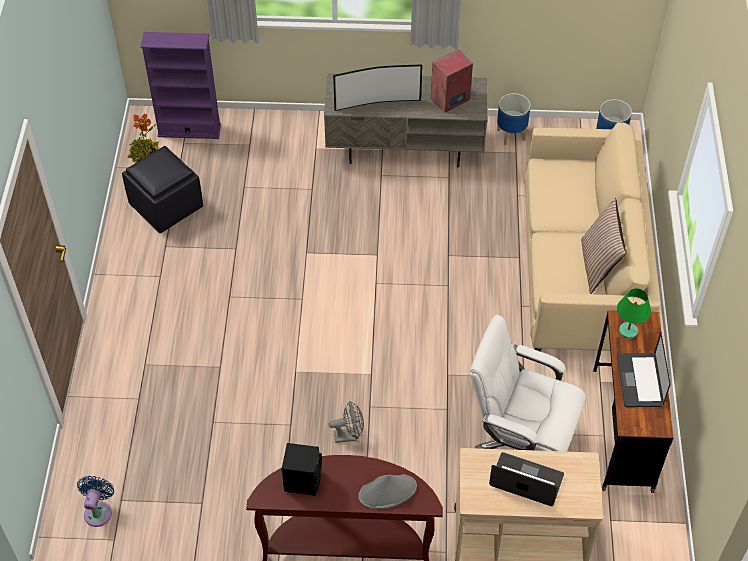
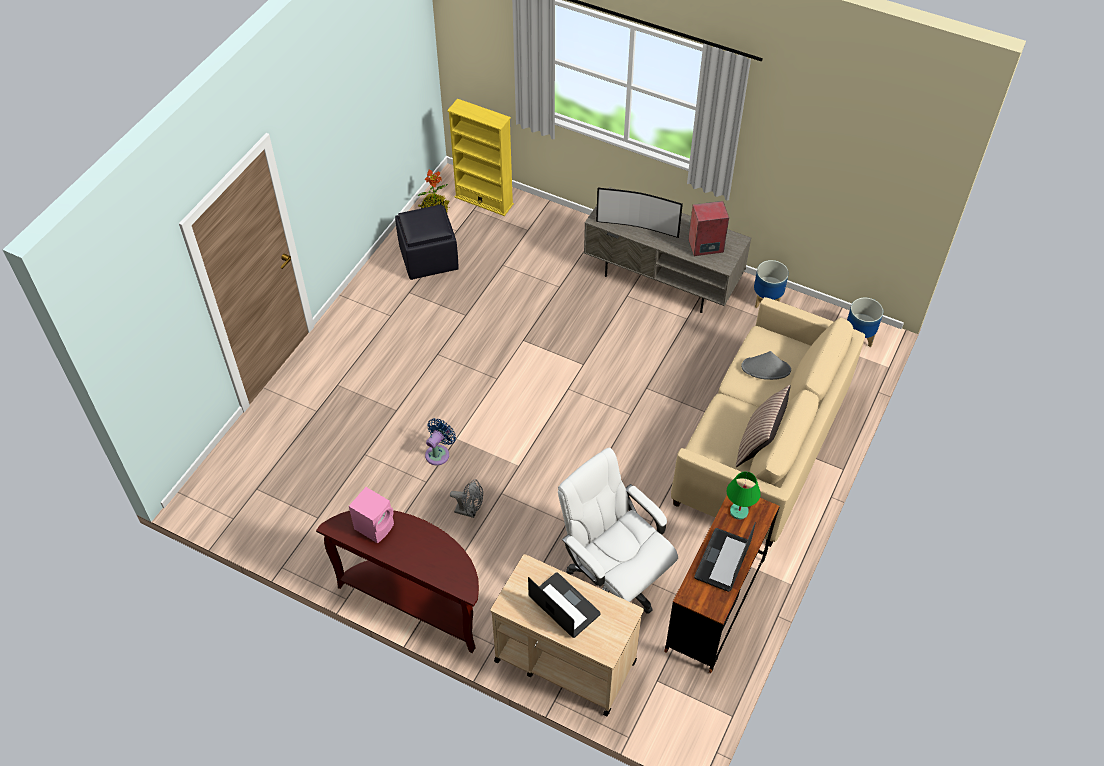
camera: 25 degrees right, 0 degrees up
blue fan [77,476,114,527] -> blue fan moved to [425,418,456,465]
purple bookcase [141,32,221,139] -> yellow bookcase [447,99,514,216]
black speaker [282,443,322,496] -> pink speaker [349,487,394,543]
grey hat [358,474,417,509] -> grey hat moved to [741,351,791,380]

